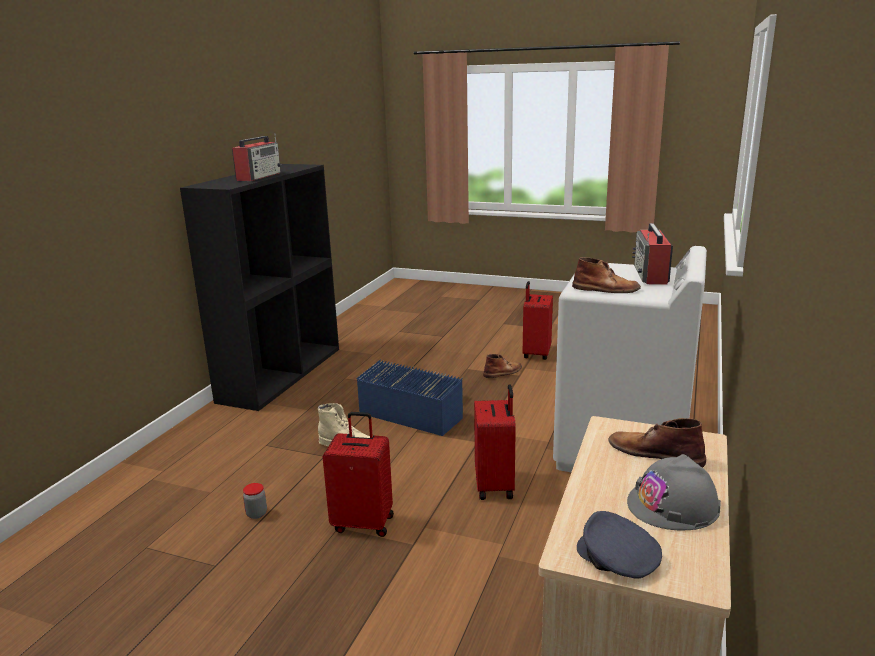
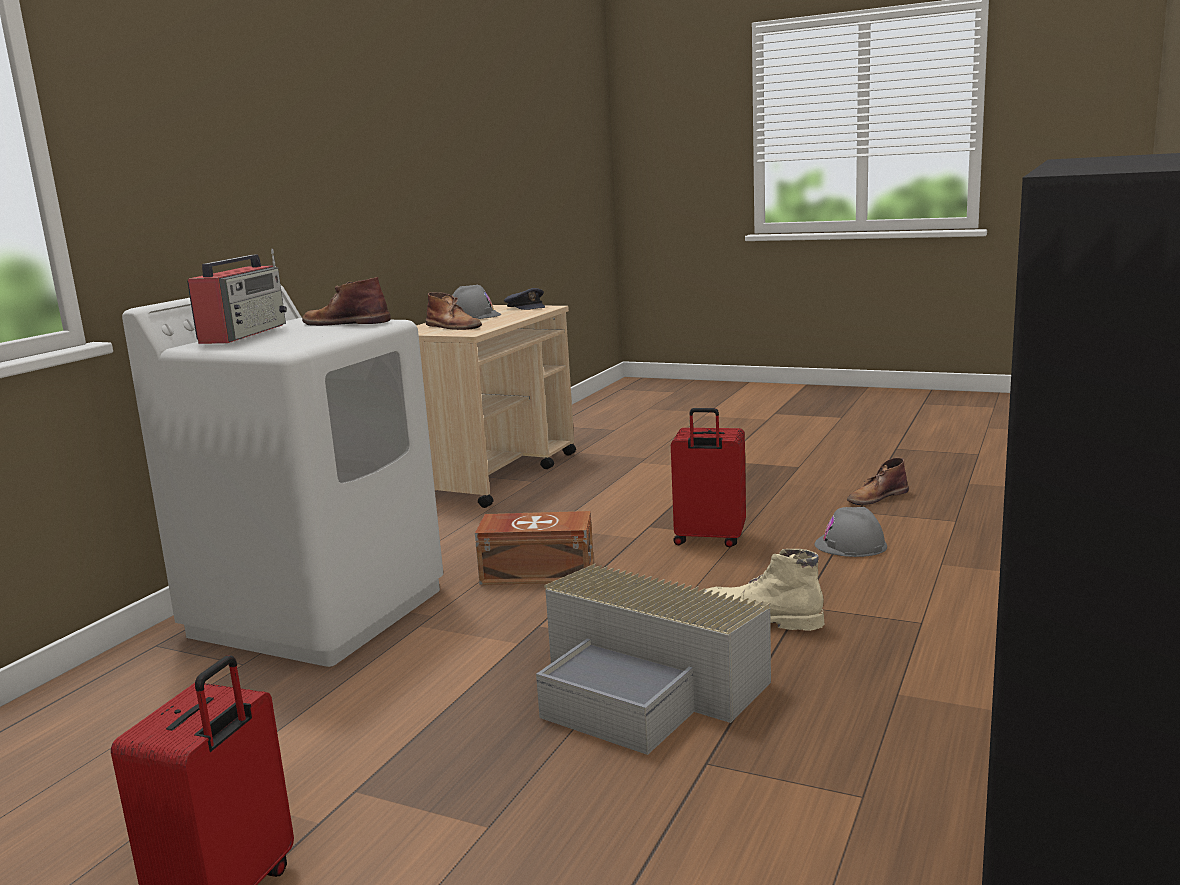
camera: 175 degrees left, 5 degrees down
radio [232,134,282,181] -> none
jar [243,483,267,519] -> grey hard hat [814,507,887,557]
blue storage box [356,359,463,436] -> grey storage box [536,564,771,755]
red suitcase [474,384,516,500] -> brown storage box [475,511,594,585]
brown boot [483,354,522,378] -> brown boot moved to [847,458,909,505]

